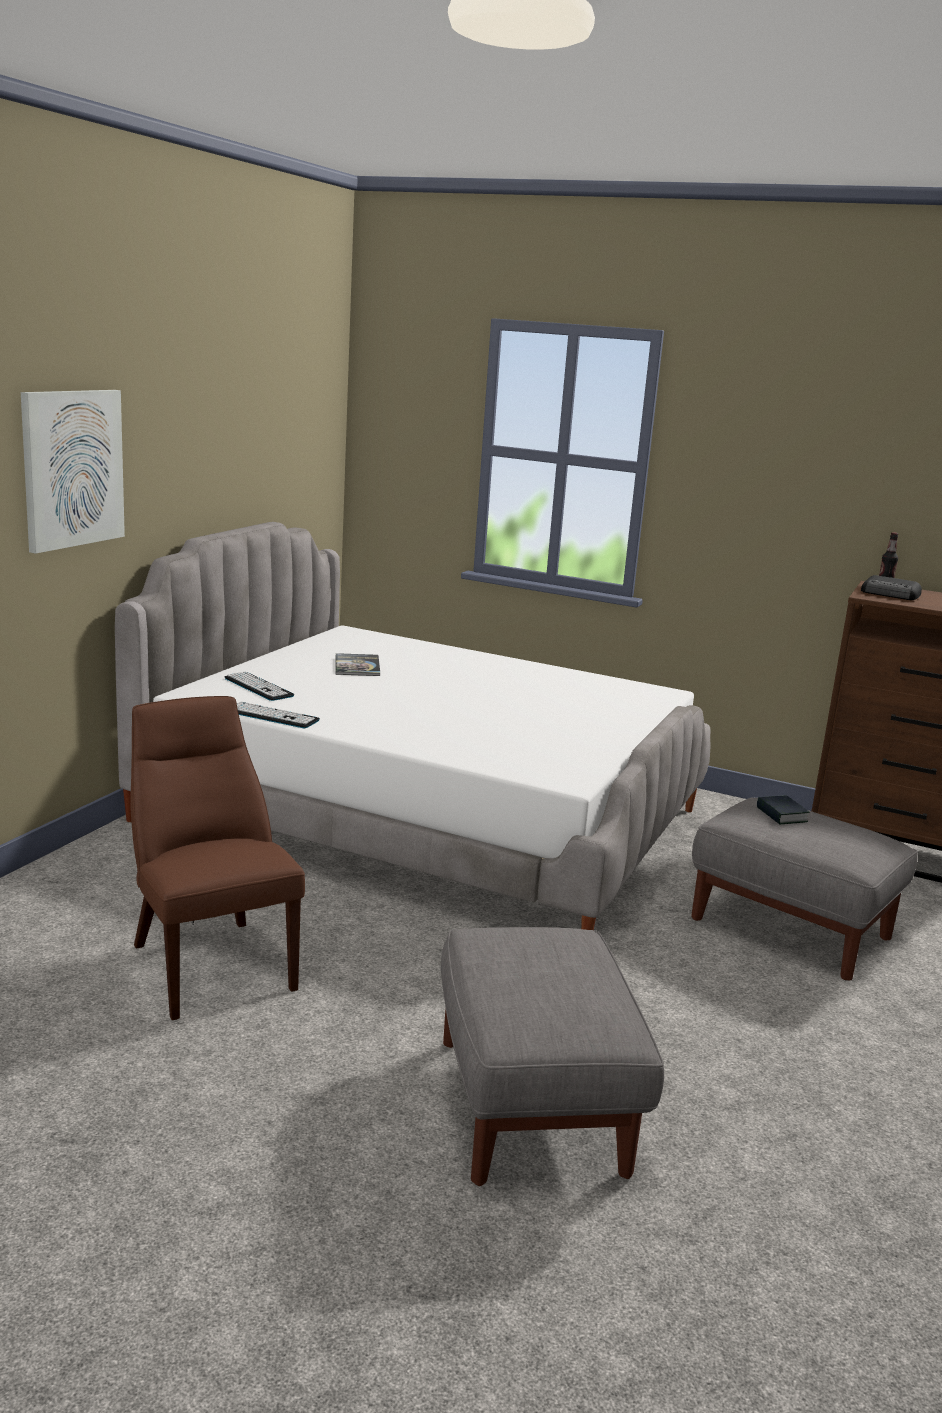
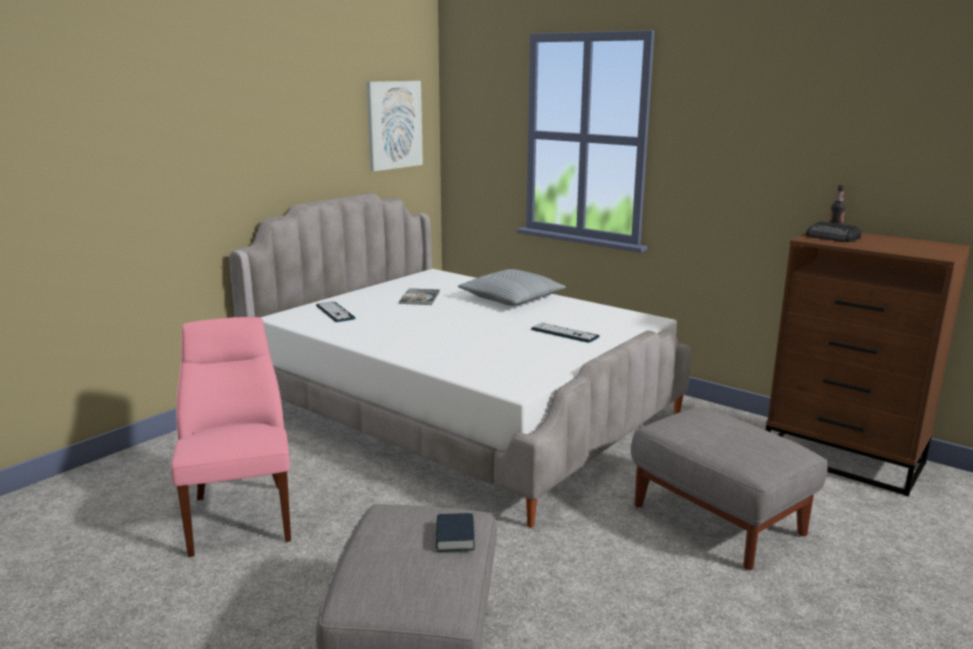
camera: 15 degrees right, 0 degrees up
picture [21,390,125,554] -> picture moved to [366,81,423,171]
brown chair [130,696,305,1020] -> pink chair [171,317,291,557]
keyboard [237,702,320,729] -> keyboard moved to [531,322,600,343]
book [757,795,809,824] -> book moved to [436,513,475,552]
none -> pillow [458,269,566,306]

